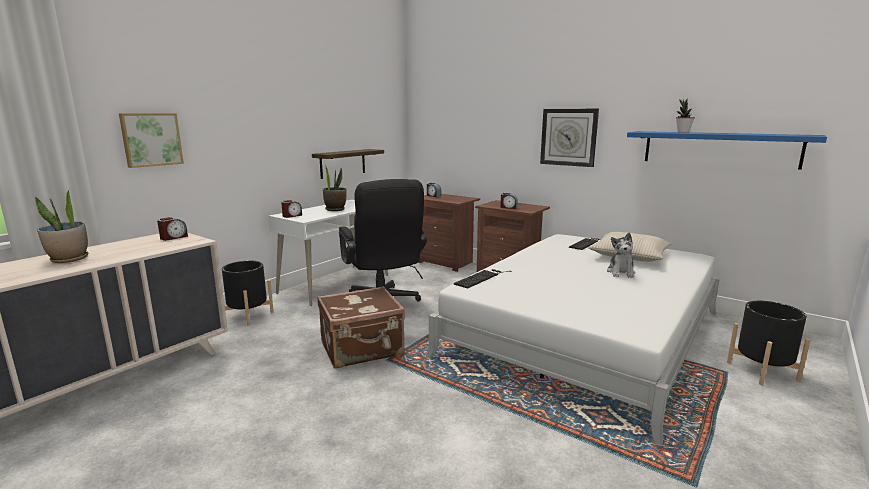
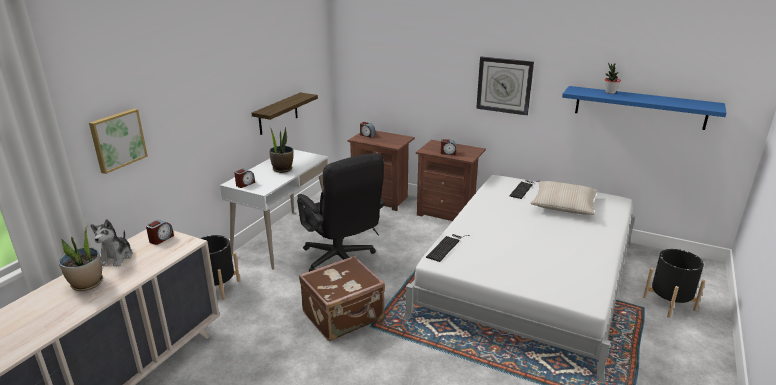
camera: 10 degrees left, 10 degrees up
plush toy [607,233,635,278] -> plush toy moved to [90,219,133,267]

